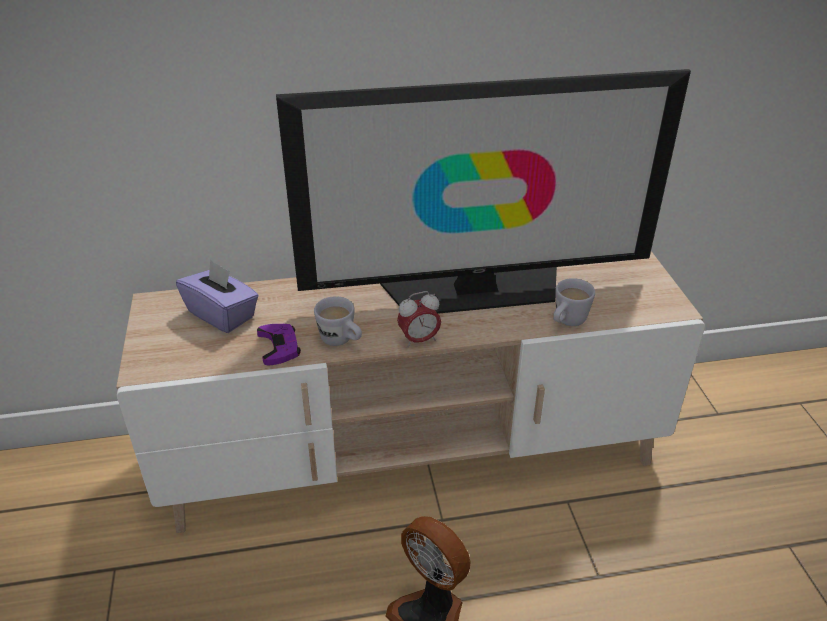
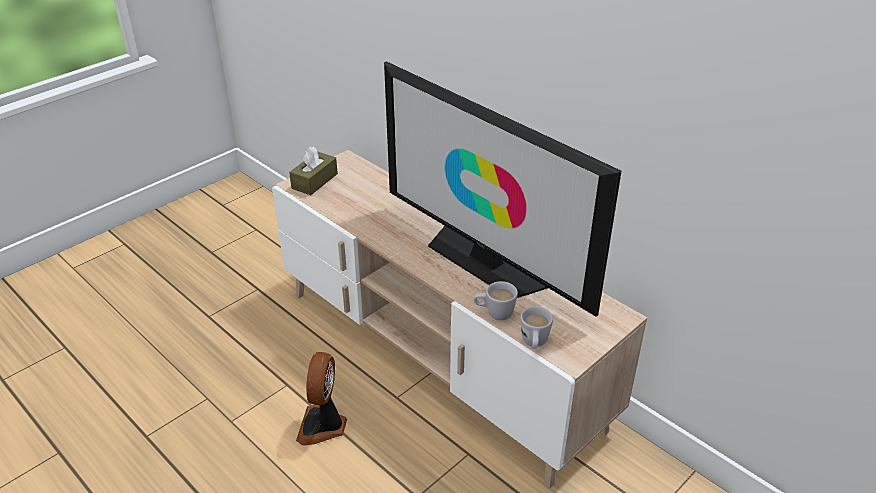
camera: 55 degrees right, 0 degrees up
purple tissue box [176,259,259,333] -> none
purple game controller [257,324,301,365] -> none
white mug [314,296,362,346] -> white mug moved to [520,306,553,349]
alarm clock [397,291,441,348] -> none
none -> brown tissue box [289,146,338,195]

